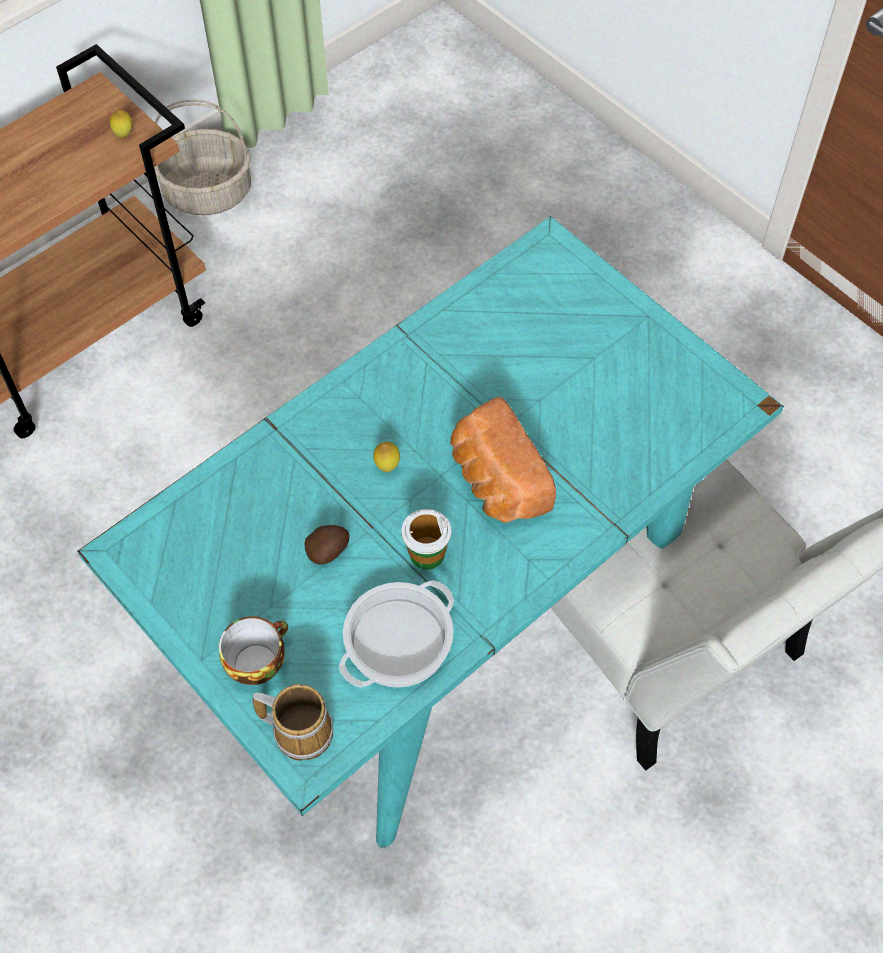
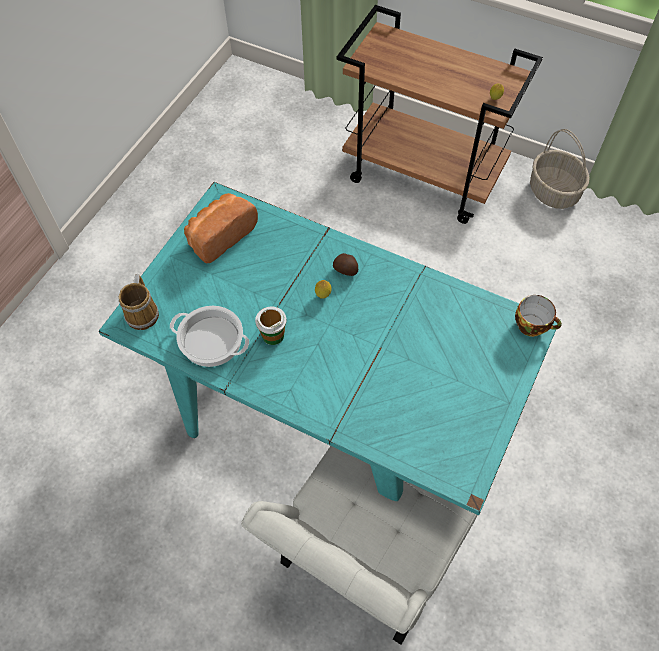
camera: 70 degrees right, 0 degrees up
cup [219,616,288,685] -> cup moved to [515,295,562,337]
potato [304,525,349,565] -> potato moved to [333,253,358,276]
bread [450,397,556,523] -> bread moved to [184,193,258,263]

